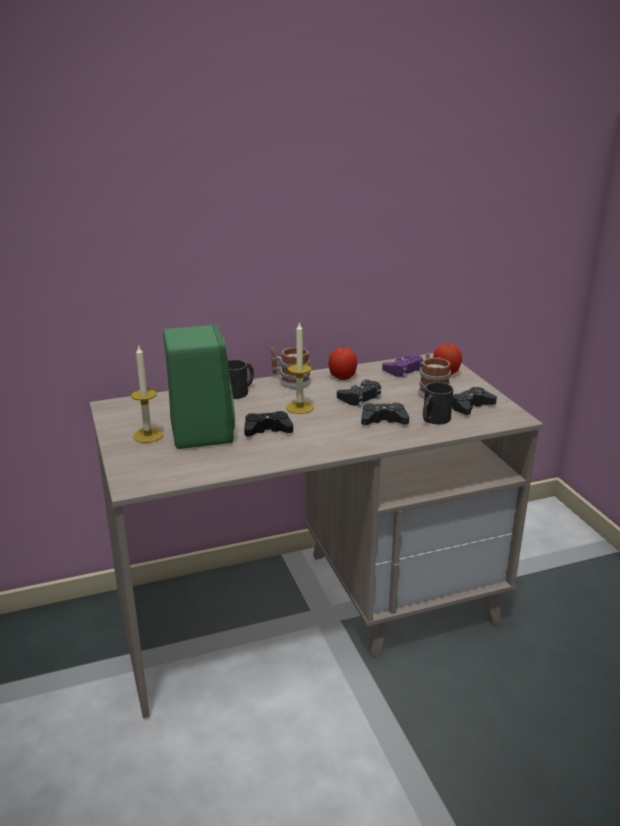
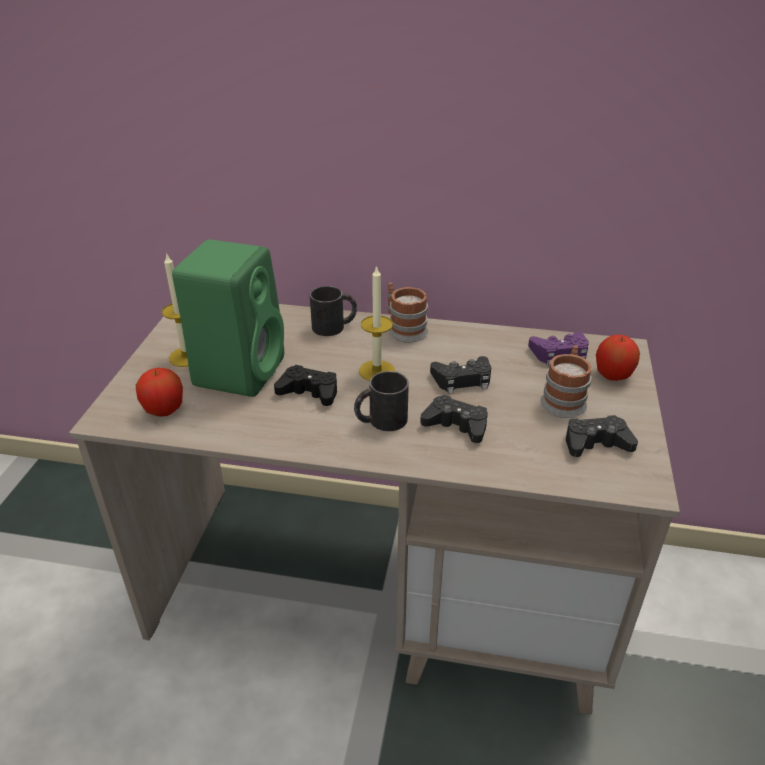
camera: 30 degrees right, 10 degrees up
apple [328,347,357,380] -> apple moved to [136,368,183,417]
black mug [423,382,453,425] -> black mug moved to [354,371,409,431]

